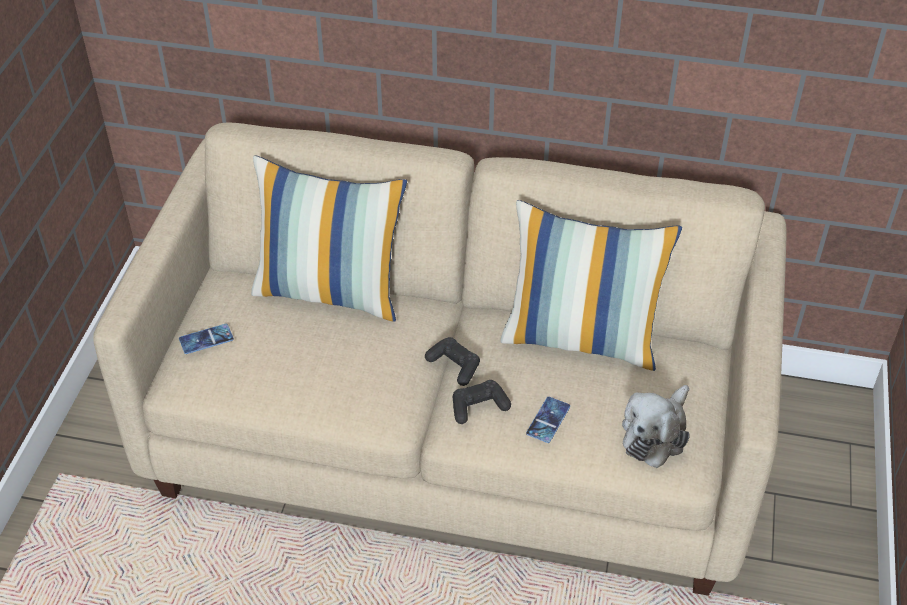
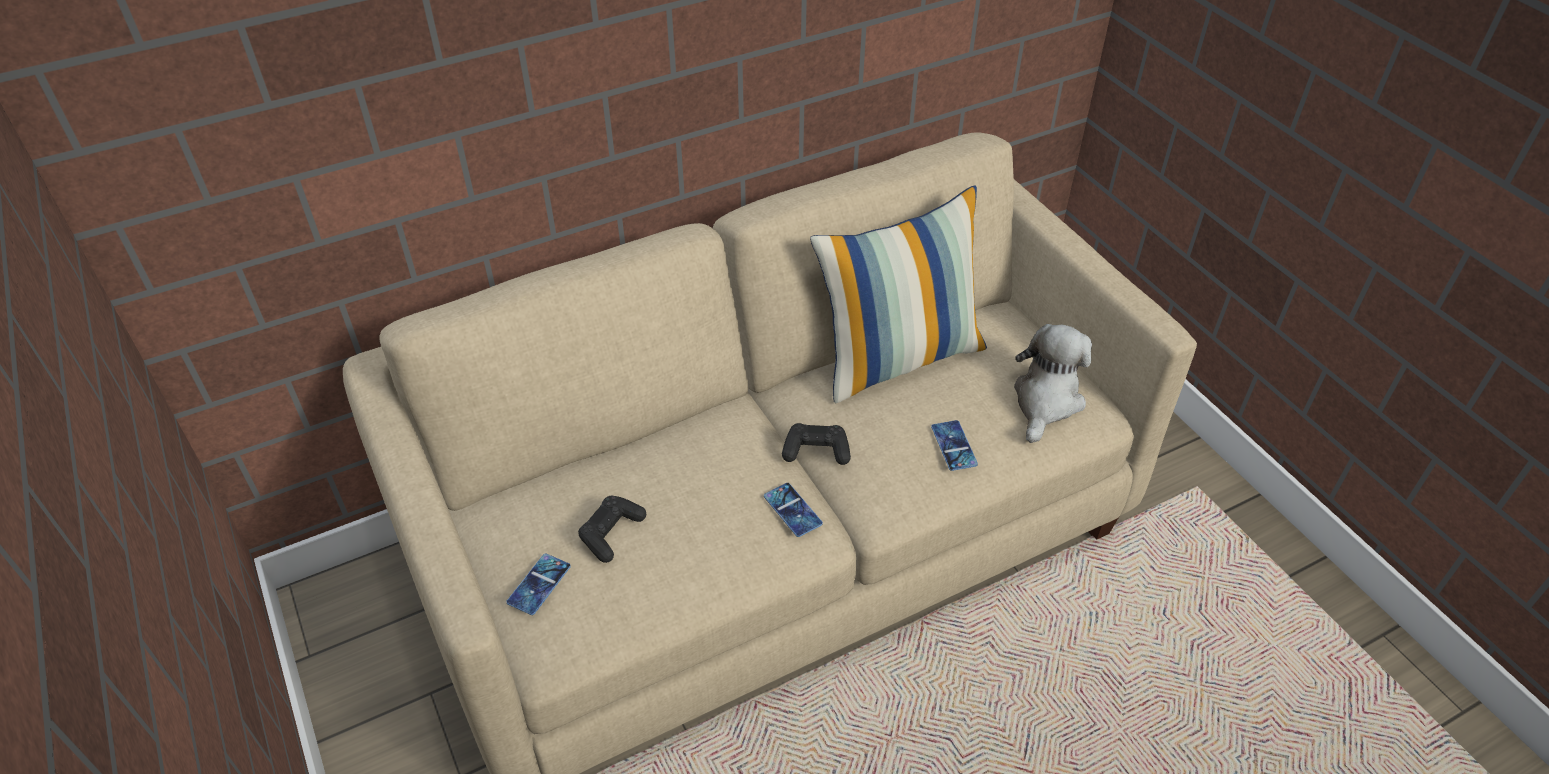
camera: 40 degrees left, 0 degrees up
pillow [251,155,407,322] -> none
black game controller [453,380,511,424] -> black game controller moved to [578,496,646,563]
plush toy [622,385,690,468] -> plush toy turned 150 degrees counterclockwise [1014,324,1092,443]
none -> phone [764,483,823,537]

